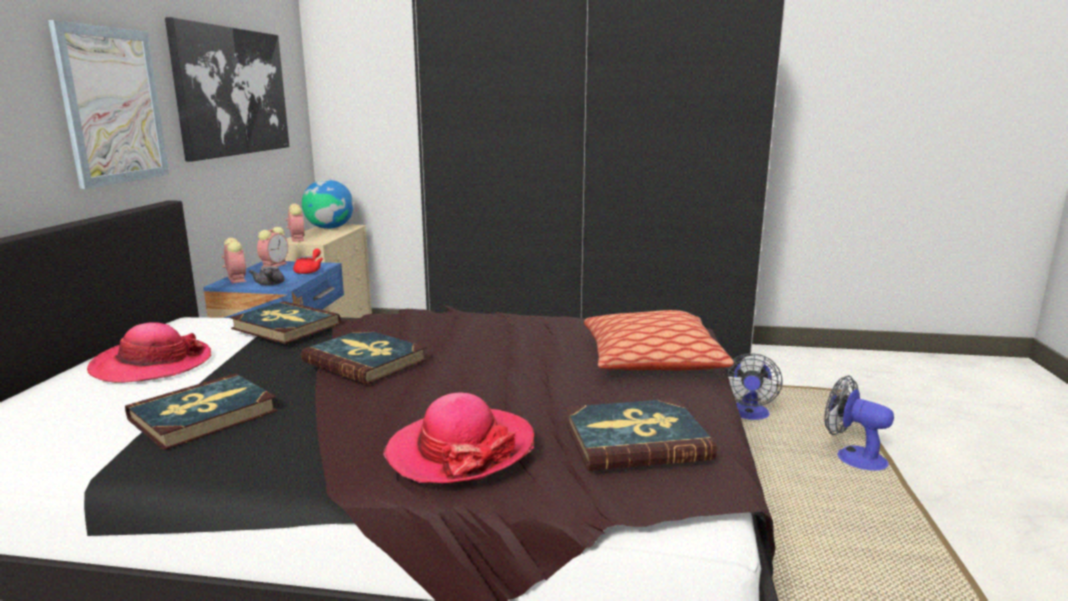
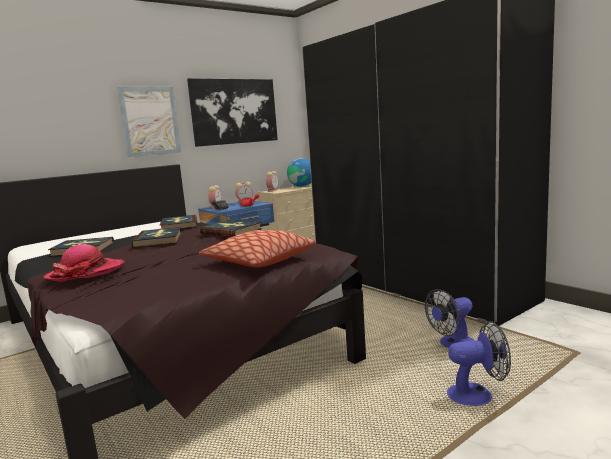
camera: 45 degrees right, 5 degrees down
hat [87,322,211,383] -> none
book [565,398,717,471] -> book moved to [200,220,262,237]
fan [824,375,894,471] -> fan turned 90 degrees clockwise [447,321,511,406]

